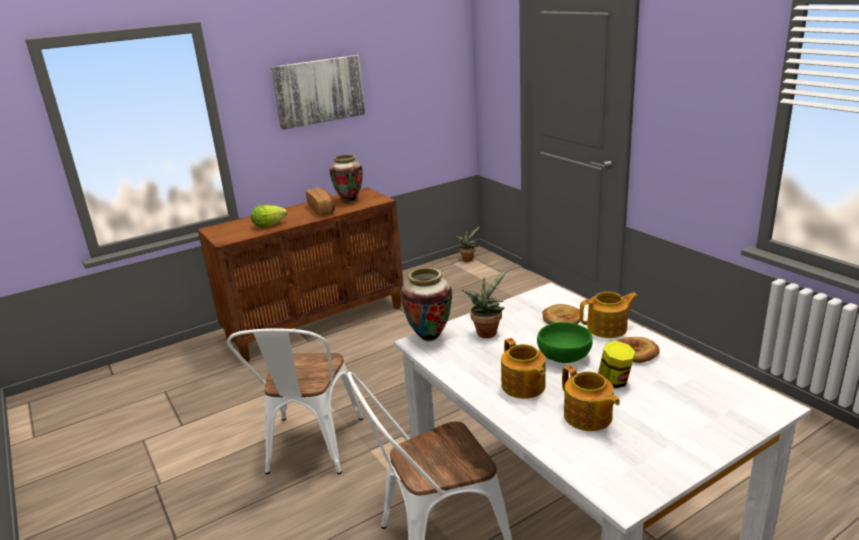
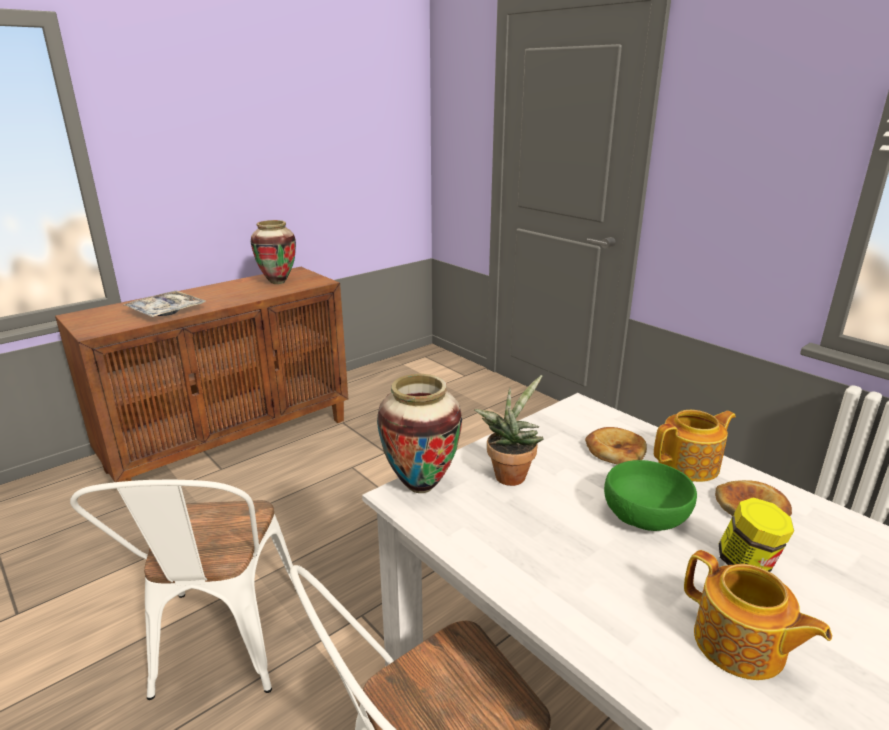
camera: 10 degrees left, 0 degrees up
lettuce [251,205,287,227] -> tray [124,290,206,317]
picture [271,55,366,130] -> none
bread [306,187,336,216] -> none
potted plant [455,226,480,262] -> none
teapot [501,338,546,399] -> none

